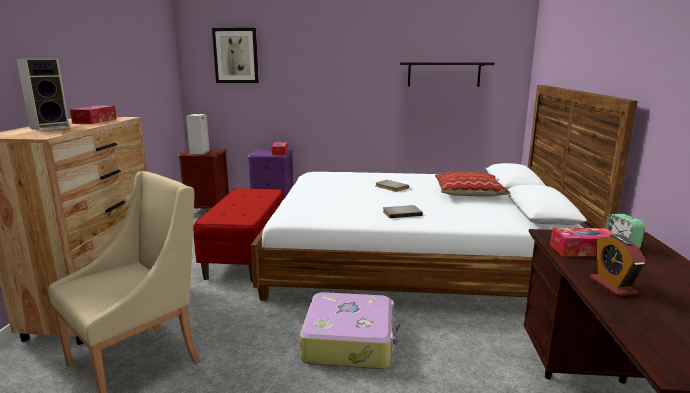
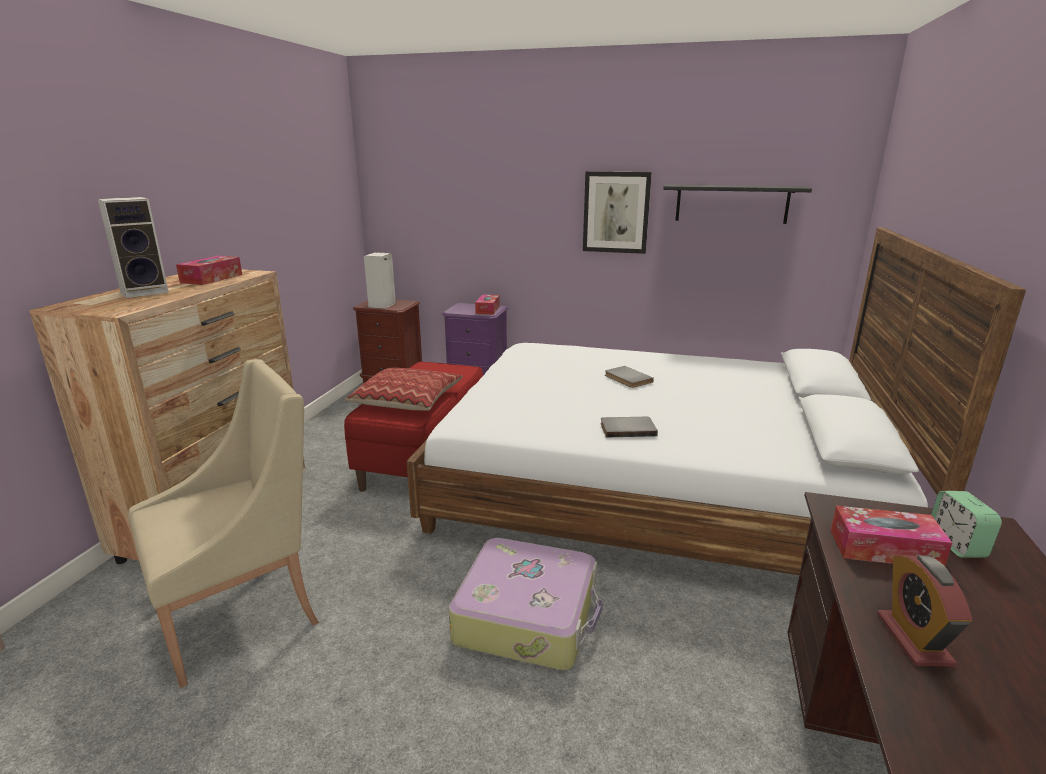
camera: 10 degrees right, 5 degrees up
picture [212,28,259,83] -> picture moved to [583,171,652,254]
pillow [435,172,510,197] -> pillow moved to [345,368,463,411]

